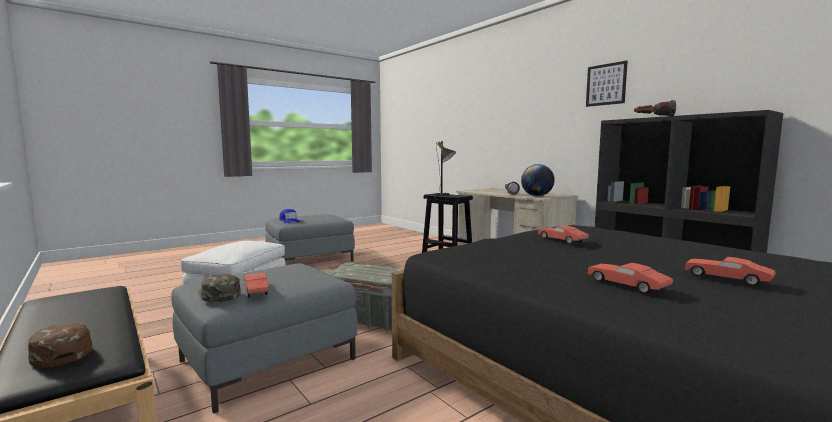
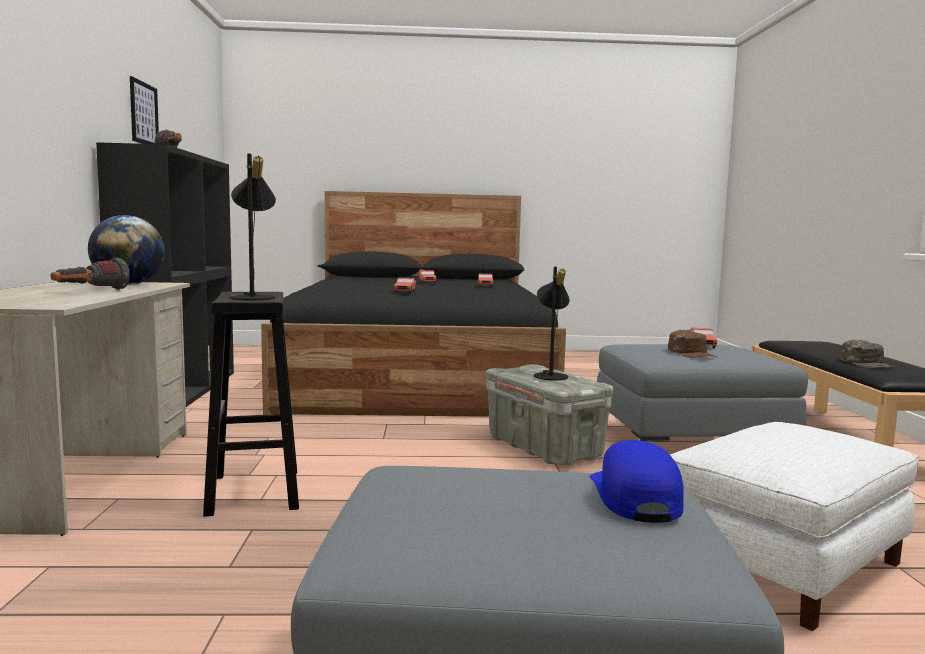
camera: 145 degrees left, 0 degrees up
brown cap [28,323,92,367] -> brown cap moved to [668,330,717,358]
green cap [198,274,241,302] -> green cap moved to [840,340,896,368]
picture [586,61,628,107] -> picture moved to [130,76,159,144]
none -> black table lamp [534,267,570,381]

